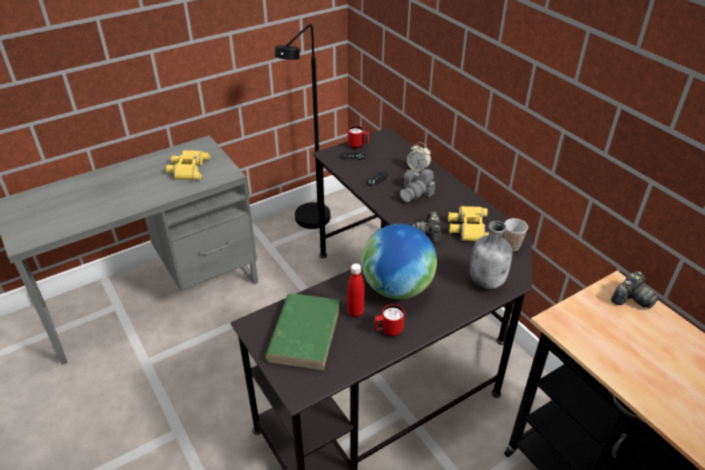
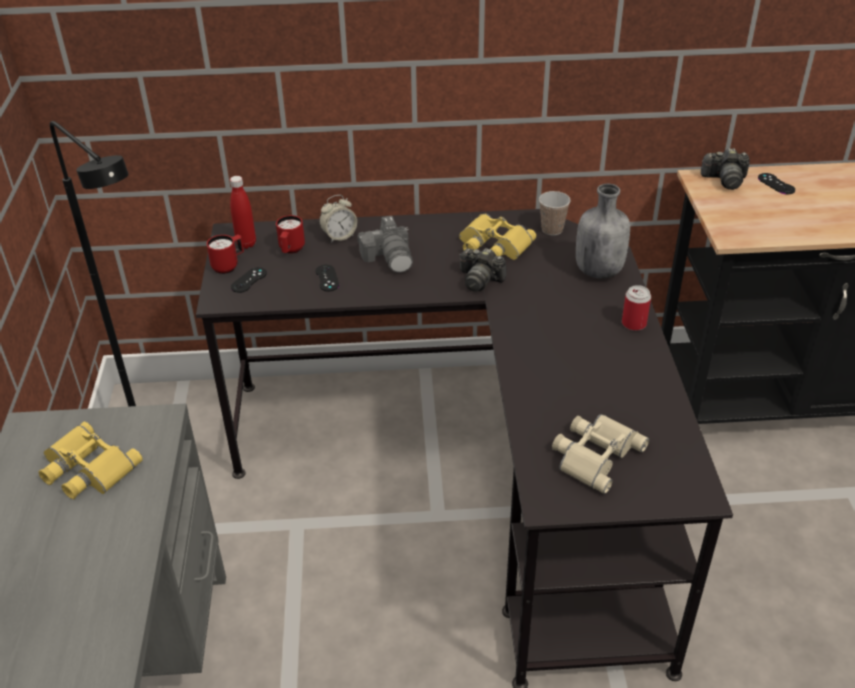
camera: 60 degrees left, 0 degrees up
green book [265,293,340,370] -> beige binoculars [552,414,649,494]
red bottle [347,263,365,318] -> red bottle moved to [230,176,256,249]
globe [361,224,437,299] -> none
red mug [374,304,405,337] -> red mug moved to [276,215,305,254]
camera [611,271,658,309] -> camera turned 105 degrees clockwise [701,148,750,190]
none -> can [622,285,651,331]
none -> black game controller [758,173,795,195]

